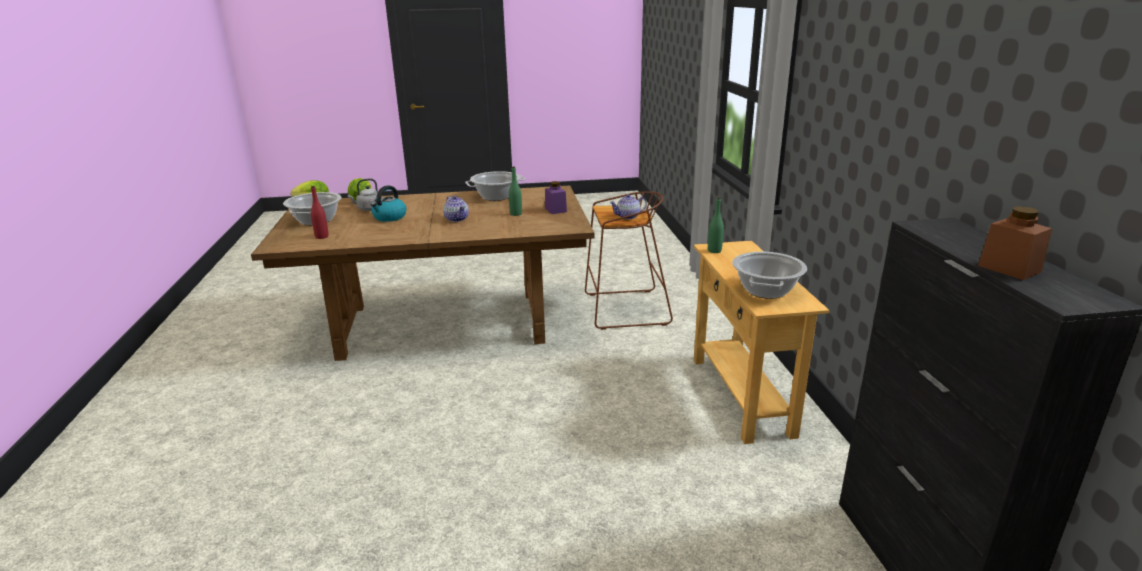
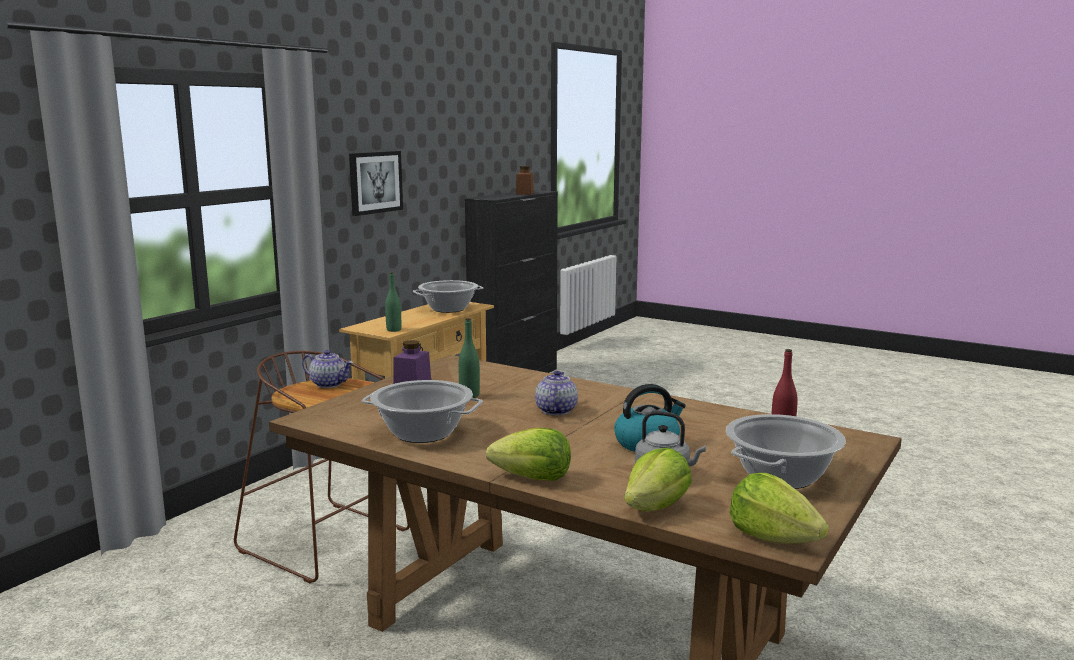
camera: 140 degrees left, 10 degrees down
none -> picture [349,151,403,216]
none -> lettuce [486,428,571,481]

